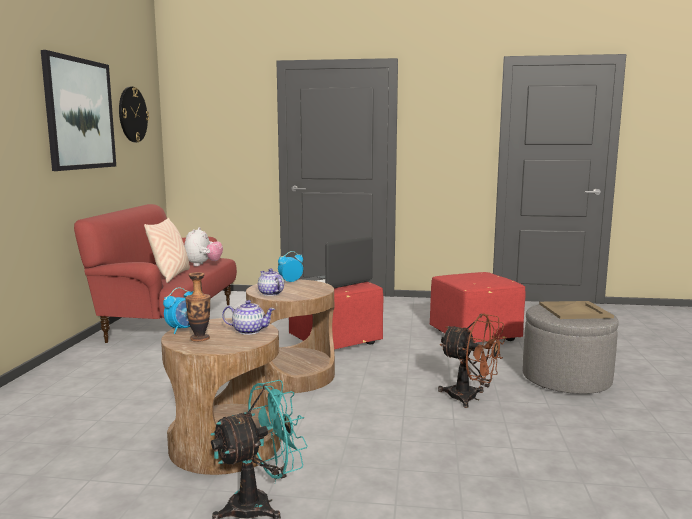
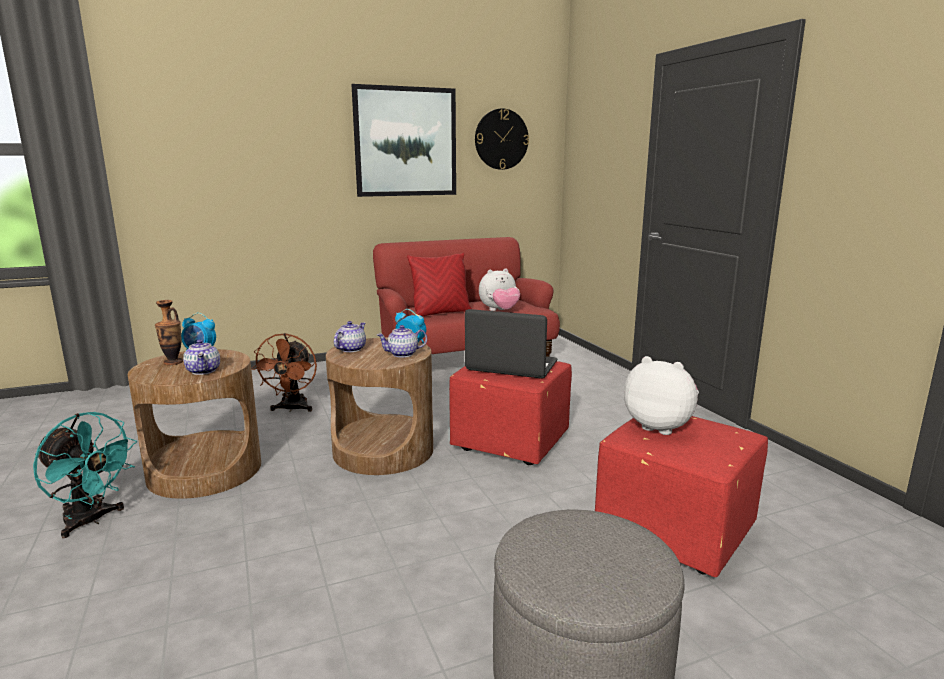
camera: 60 degrees right, 5 degrees up
beige pillow [144,218,190,283] -> red pillow [407,253,472,317]
brown fan [438,314,505,408] -> brown fan moved to [252,333,317,412]
beige tray [539,301,614,319] -> none
none -> teapot [377,325,427,358]
none -> plush toy [624,356,699,435]

